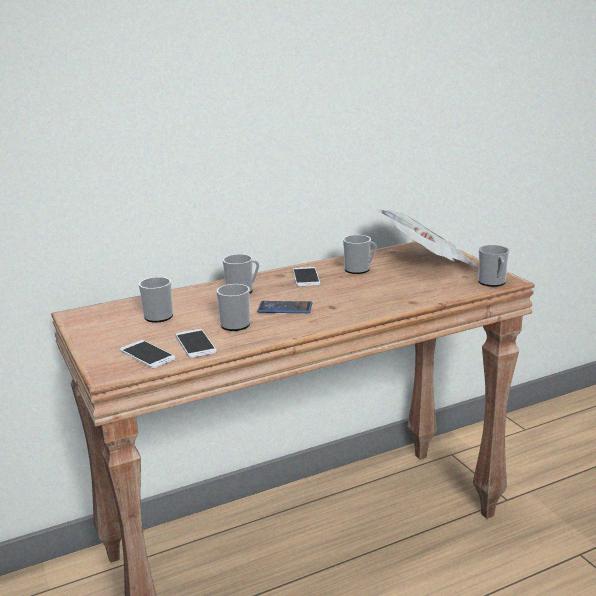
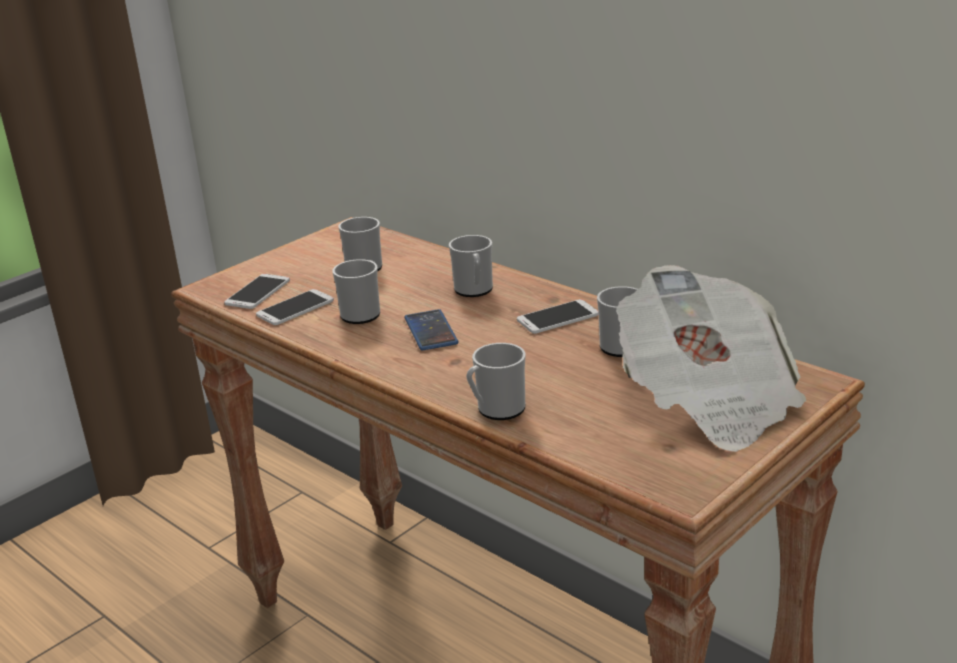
camera: 70 degrees right, 5 degrees up
mug [478,245,509,287] -> mug moved to [466,343,526,420]

